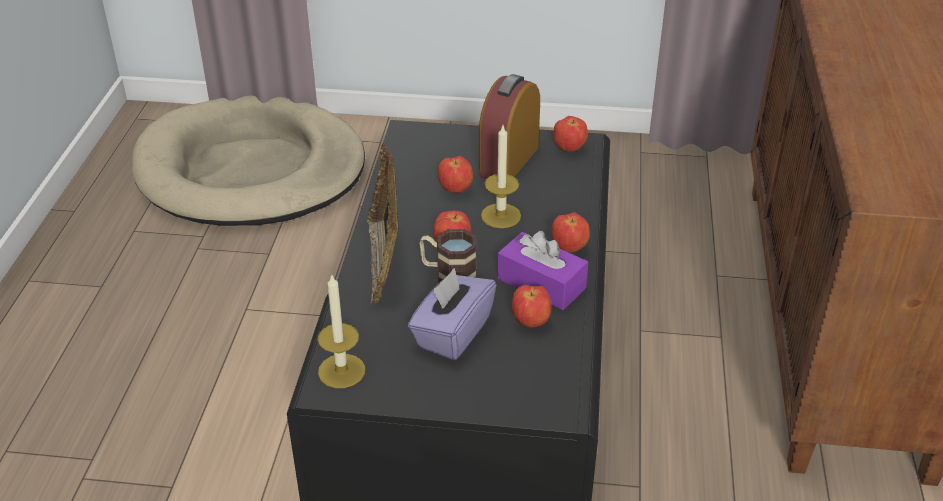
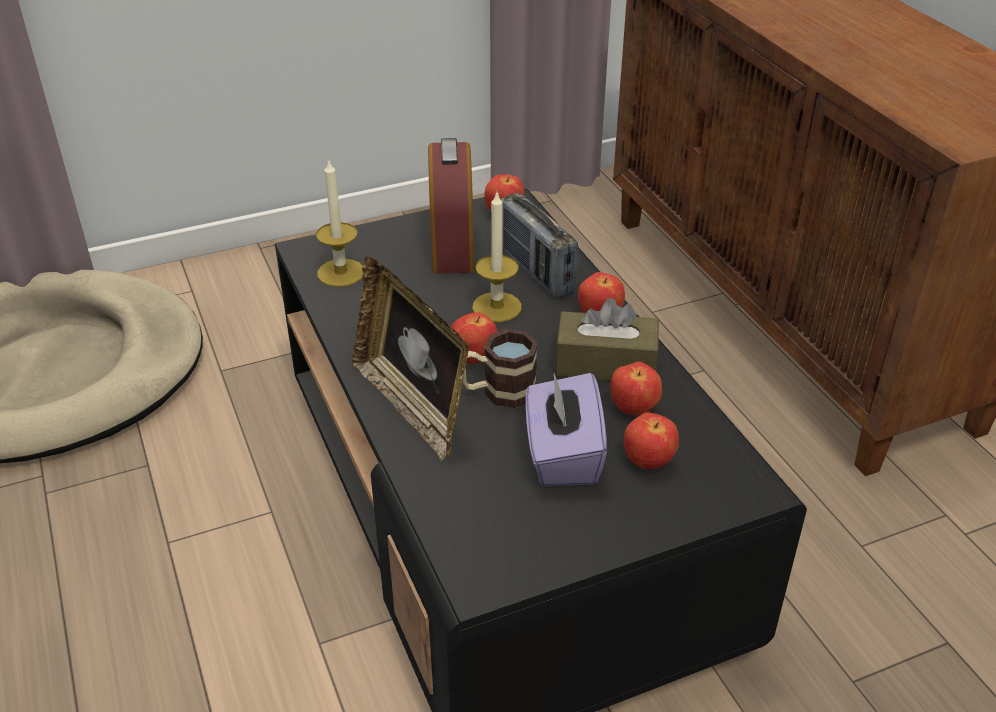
camera: 30 degrees left, 0 degrees up
candle [318,273,365,388] -> candle moved to [316,158,363,287]
apple [438,156,473,193] -> apple moved to [624,412,679,469]
purple tissue box [497,231,588,310] -> brown tissue box [555,298,659,380]
none -> radio [501,193,579,298]

